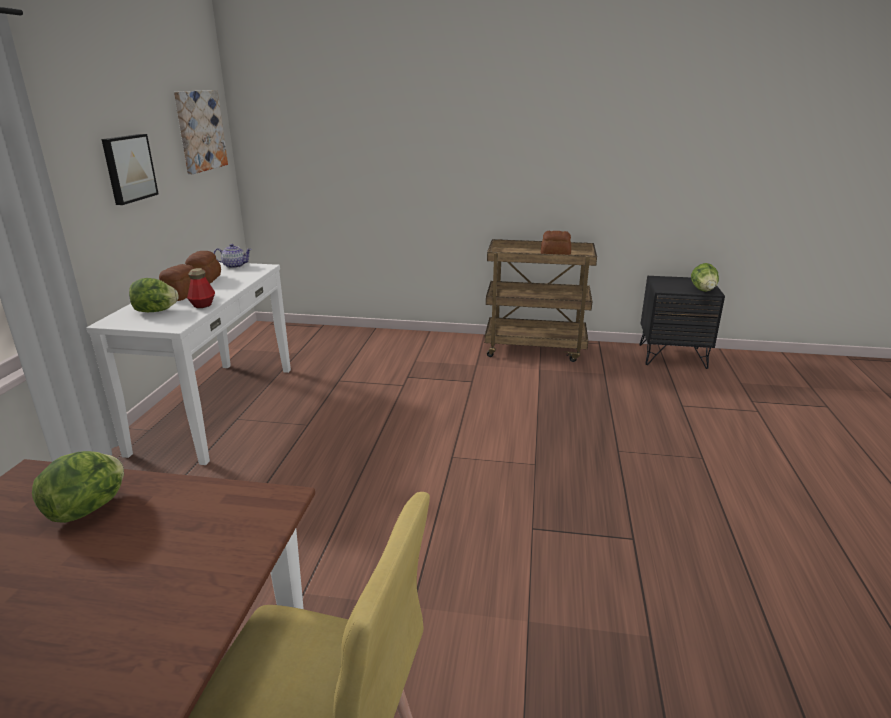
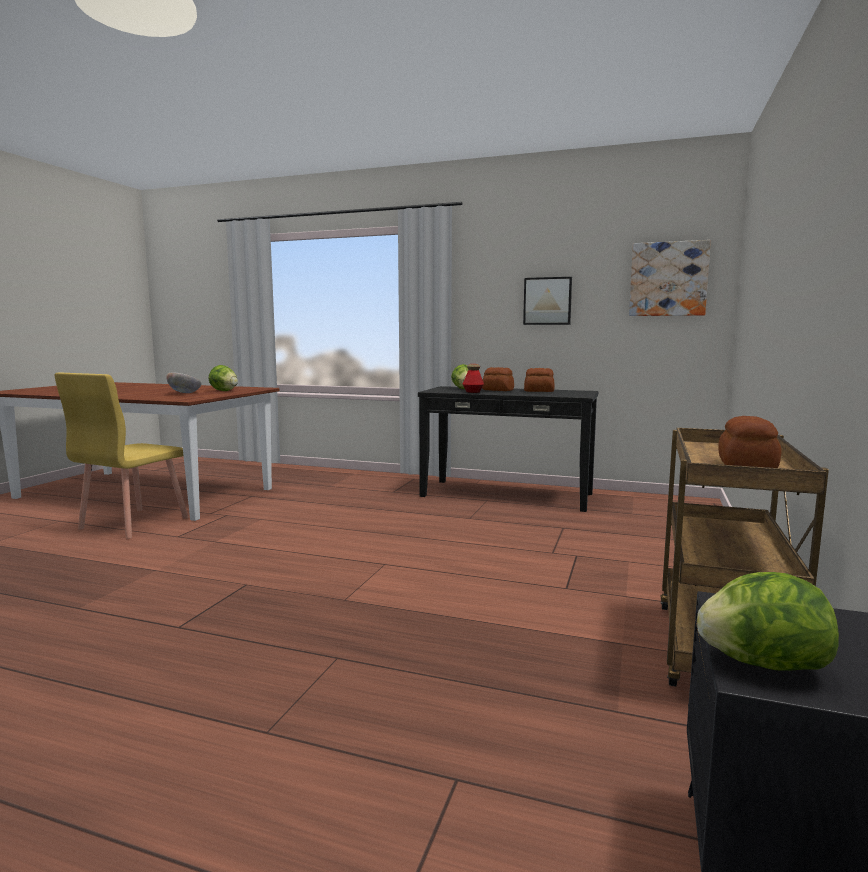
camera: 100 degrees right, 15 degrees down
white console table [86,262,291,465] -> black console table [418,386,598,512]
teapot [214,244,252,268] -> none
none -> bowl [166,372,202,393]

